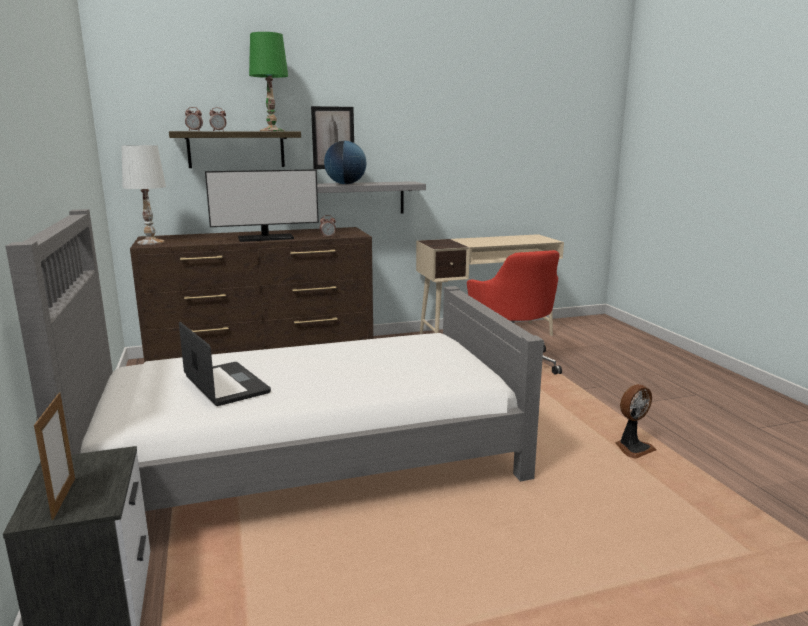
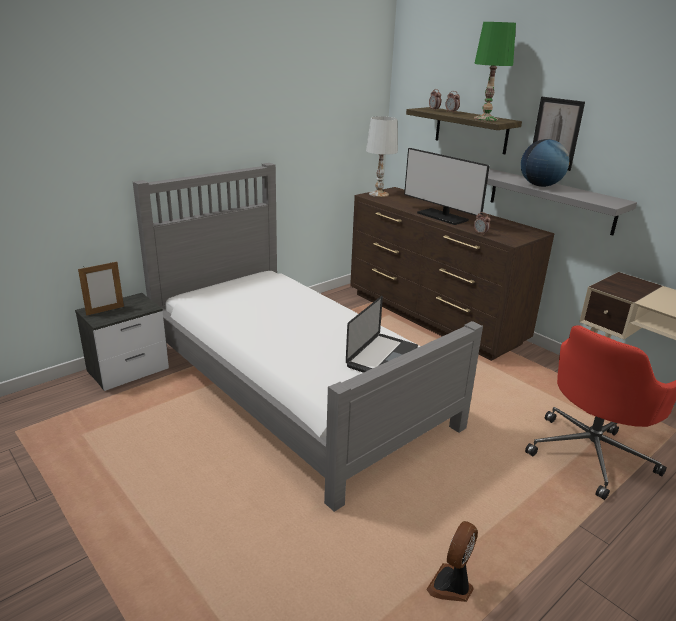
camera: 65 degrees right, 10 degrees up
laptop [179,322,271,406] -> laptop moved to [346,296,418,373]
fan [615,384,656,459] -> fan turned 90 degrees clockwise [426,521,478,602]

